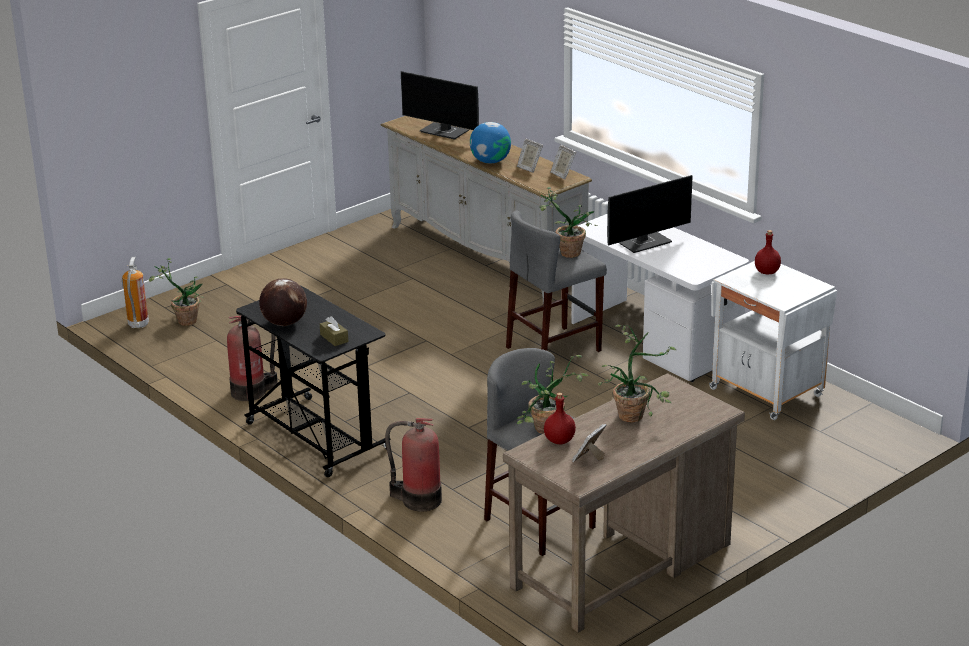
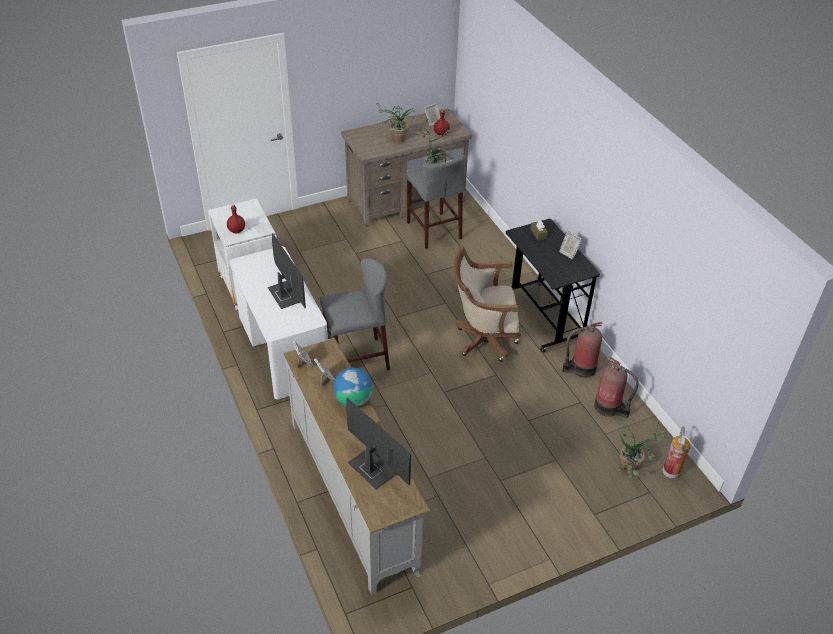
camera: 165 degrees left, 15 degrees up
globe [259,278,307,326] -> picture frame [559,231,582,259]
fire extinguisher [385,418,442,511] -> fire extinguisher moved to [594,357,639,418]
potted plant [539,187,597,258] -> none
monitor [607,175,693,253] -> monitor turned 75 degrees clockwise [268,233,306,309]
none -> office chair [454,246,521,362]

